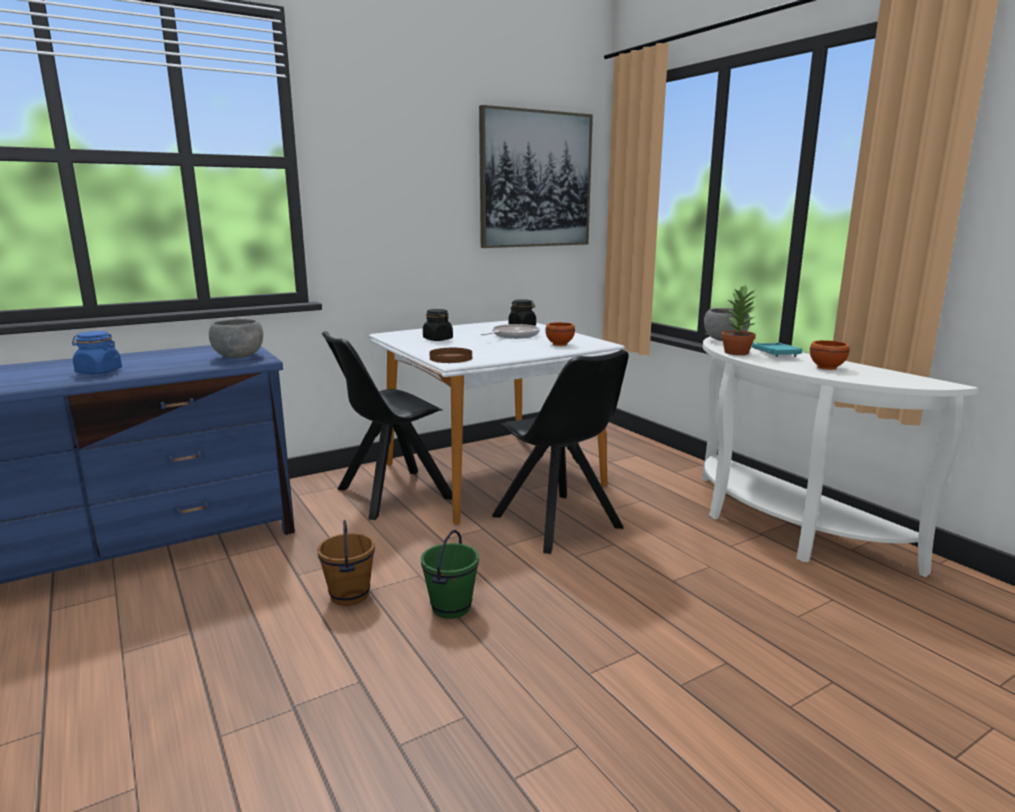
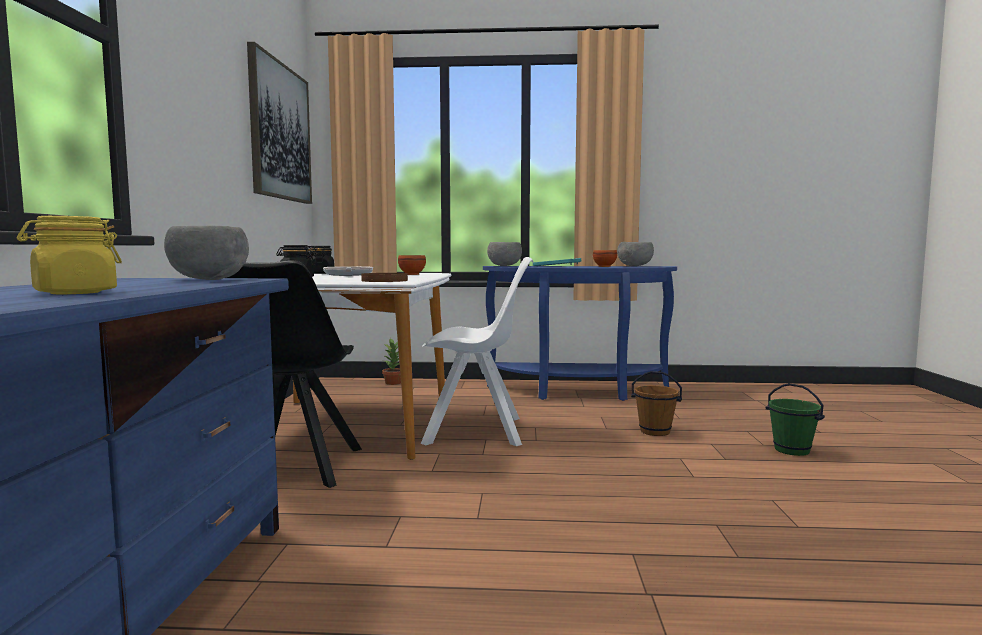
camera: 55 degrees left, 10 degrees down
blue jar [72,331,122,374] -> yellow jar [16,216,122,294]
brown bucket [317,520,375,606] -> brown bucket moved to [631,371,682,436]
green bucket [421,530,479,619] -> green bucket moved to [765,383,825,456]
black chair [492,350,629,554] -> white chair [421,257,534,446]
white console table [701,337,978,577] -> blue console table [483,266,677,401]
potted plant [721,286,756,355] -> potted plant moved to [382,338,401,385]
none -> grey bowl [617,242,654,266]

